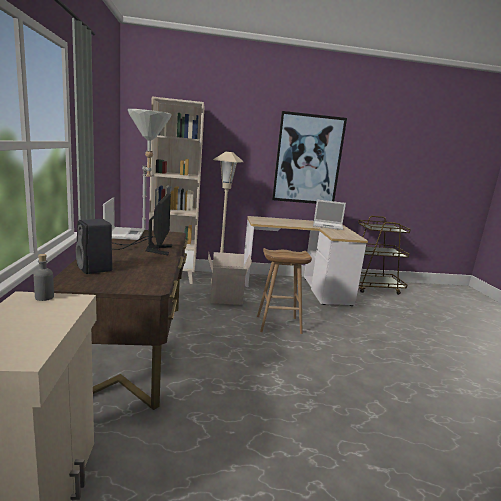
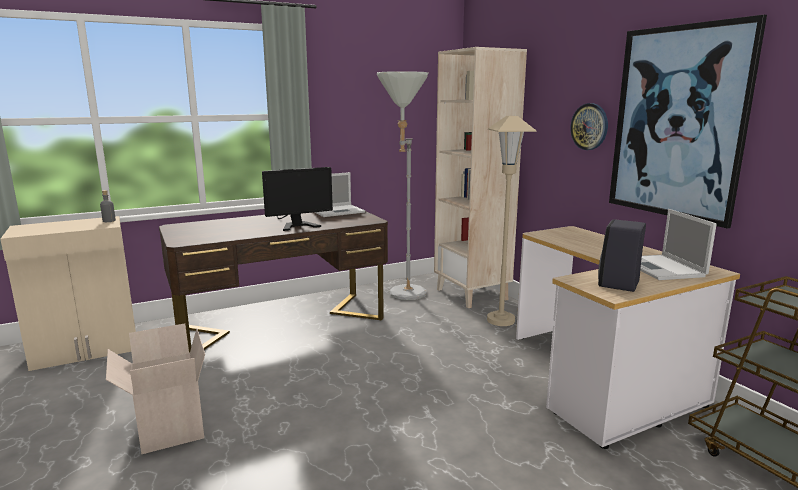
camera: 70 degrees right, 0 degrees up
black speaker [76,219,113,274] -> black speaker moved to [598,219,646,292]
cardboard box [208,252,252,305] -> cardboard box moved to [106,323,205,454]
brown stool [257,248,312,334] -> none
none -> wall clock [570,103,608,150]

